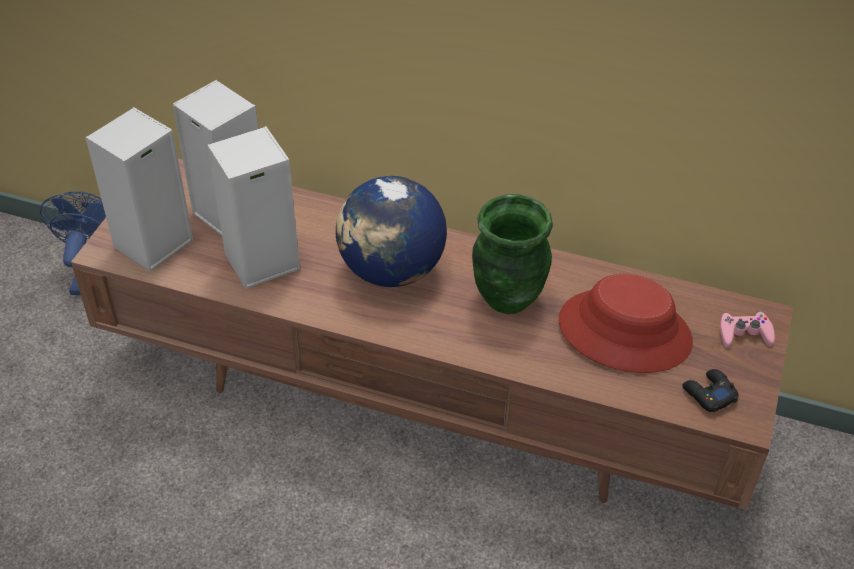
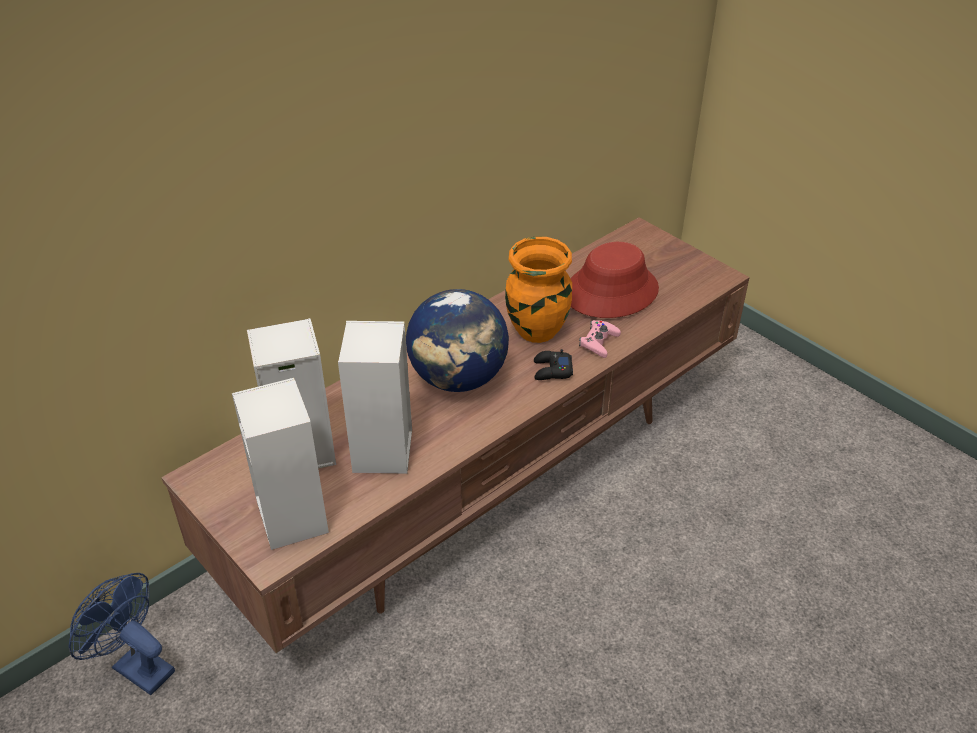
camera: 60 degrees left, 5 degrees down
green vase [472,194,553,314] -> orange vase [505,236,572,343]
black game controller [682,369,739,412] -> black game controller moved to [534,349,573,380]
pink game controller [720,311,775,348] -> pink game controller moved to [579,320,621,358]

